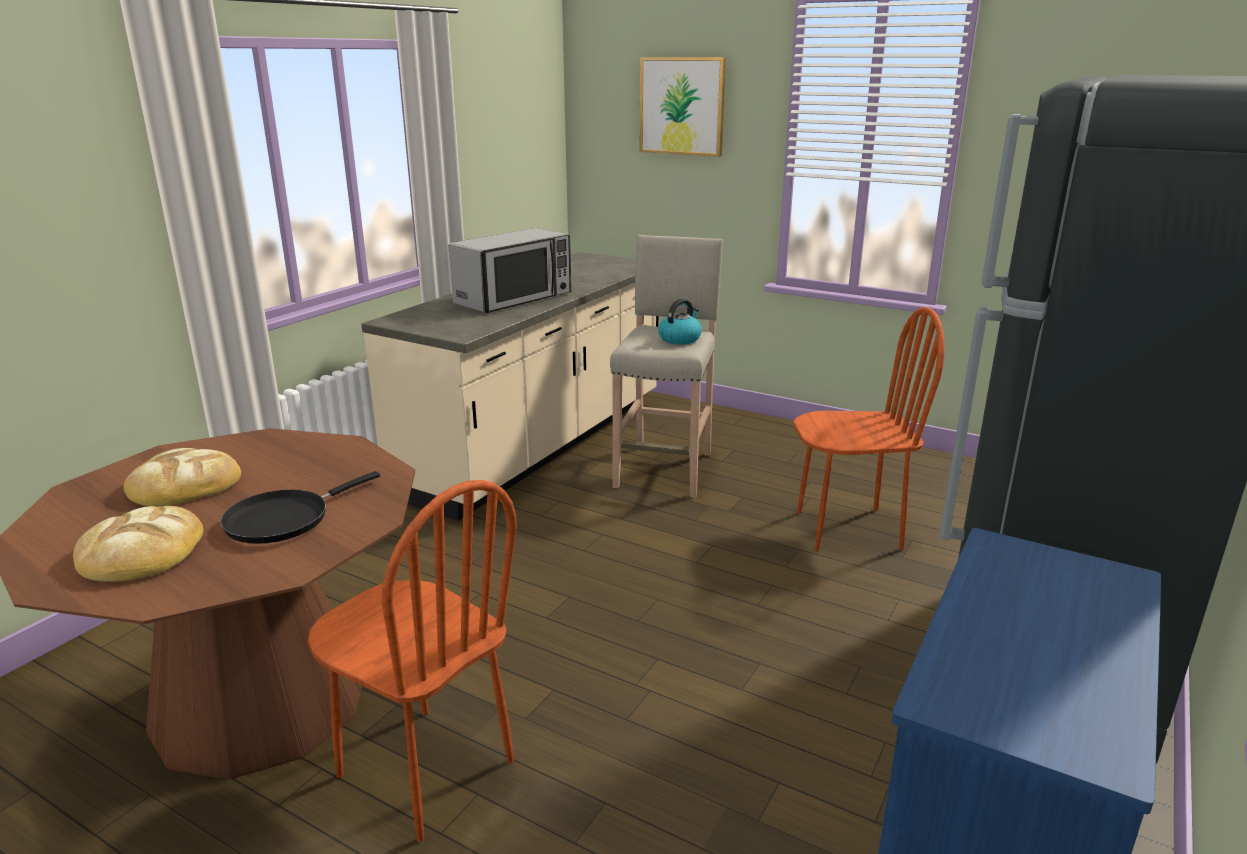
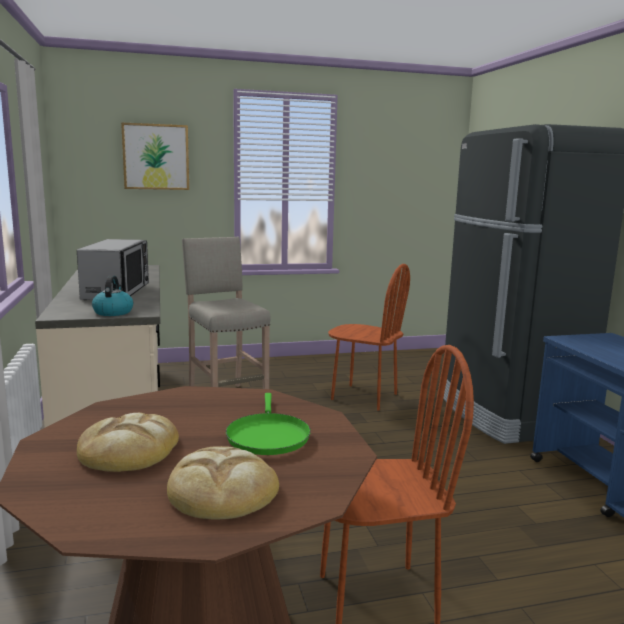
camera: 45 degrees left, 10 degrees down
black frying pan [220,471,380,544] -> green frying pan [226,393,311,455]
kettle [659,299,702,344] -> kettle moved to [92,275,133,316]
brown chair [794,307,945,551] -> brown chair turned 75 degrees clockwise [328,264,410,411]

